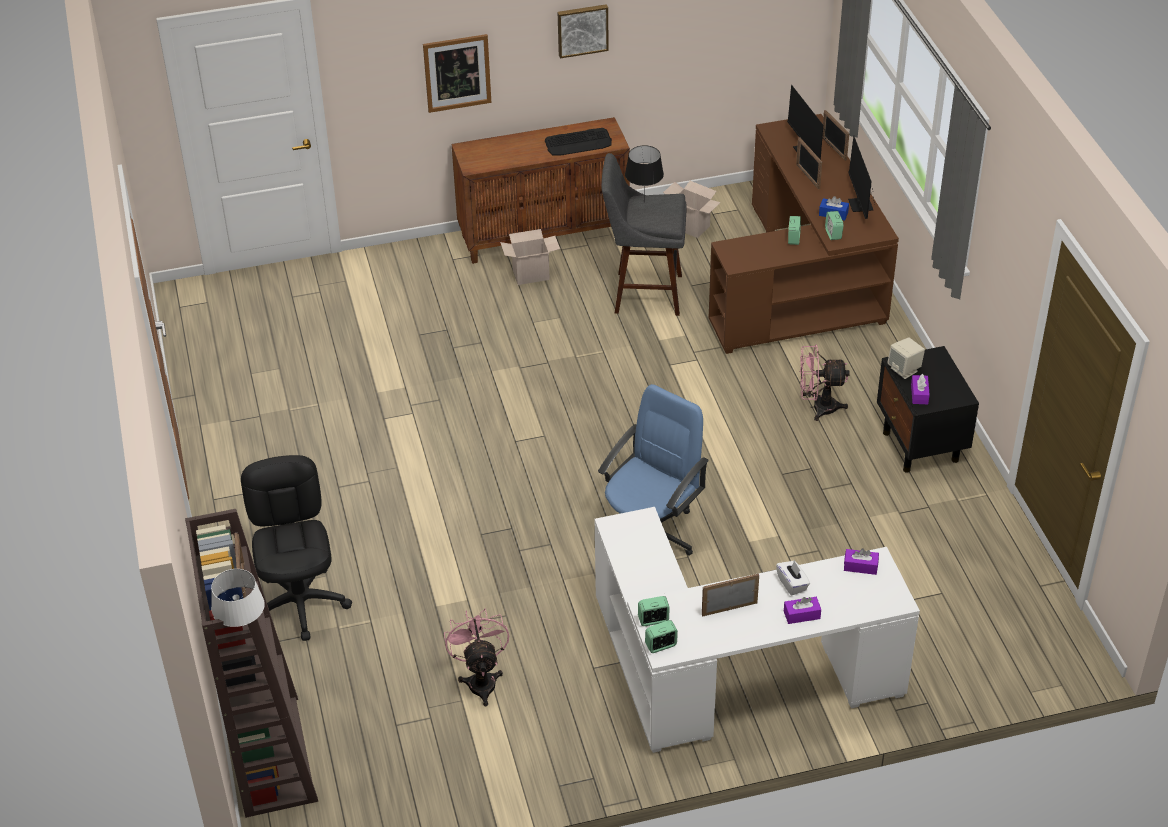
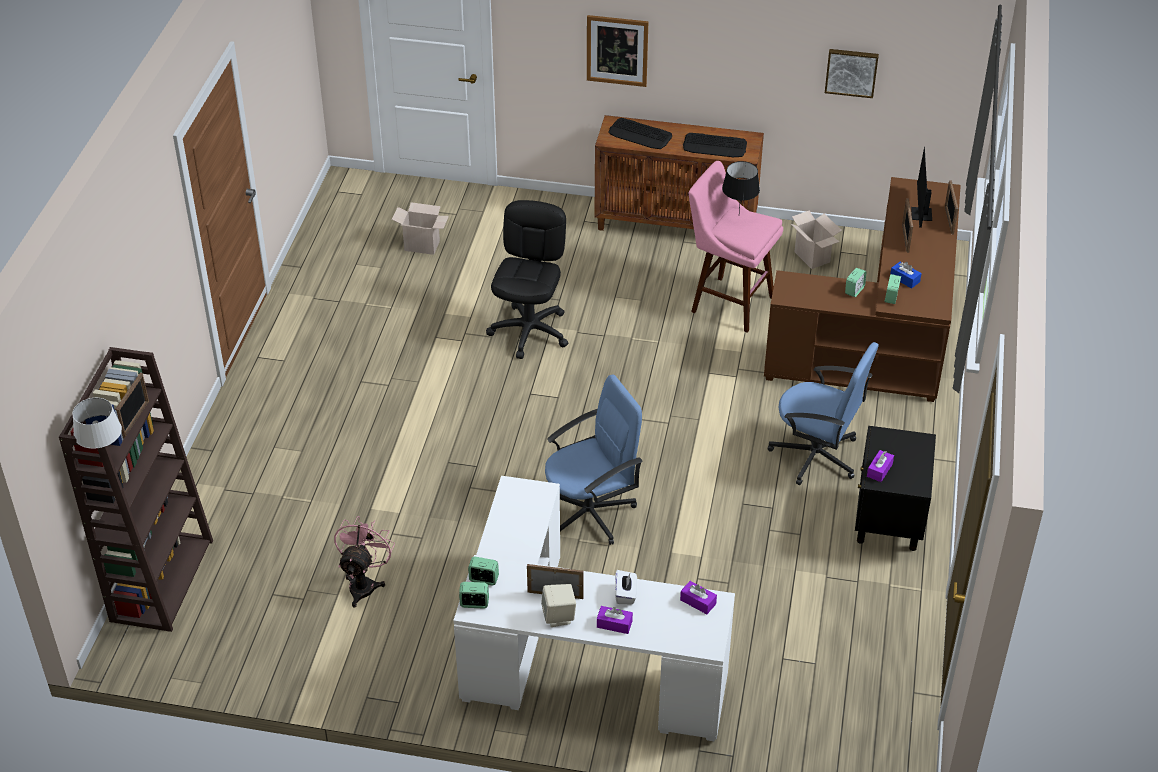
camera: 25 degrees right, 0 degrees up
black office chair [241,455,352,641] -> black office chair moved to [486,200,568,359]
cardboard box [500,229,560,285] -> cardboard box moved to [392,202,449,255]
picture [558,4,609,58] -> picture moved to [825,49,879,98]
grey stool [601,153,687,316] -> pink stool [689,161,783,333]
pink fan [800,345,850,421] -> blue office chair [768,342,879,485]
monitor [848,136,875,219] -> none
beige speaker [887,337,925,379] -> beige speaker moved to [541,584,576,627]
none -> keyboard [608,118,672,149]

